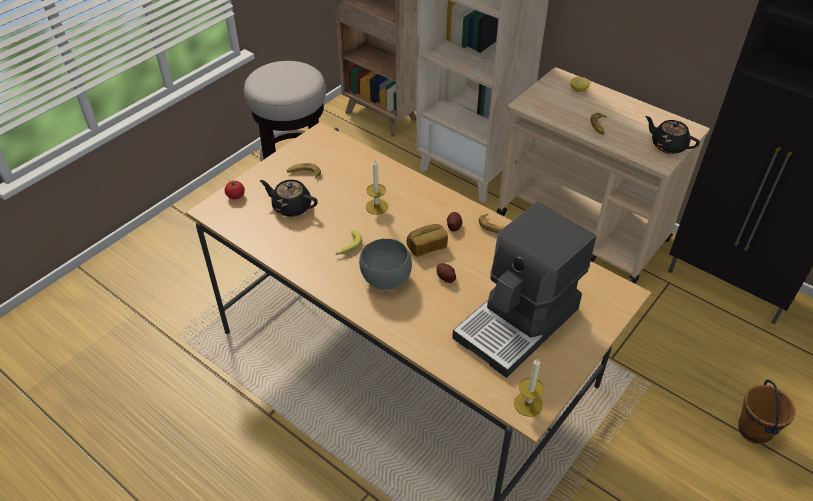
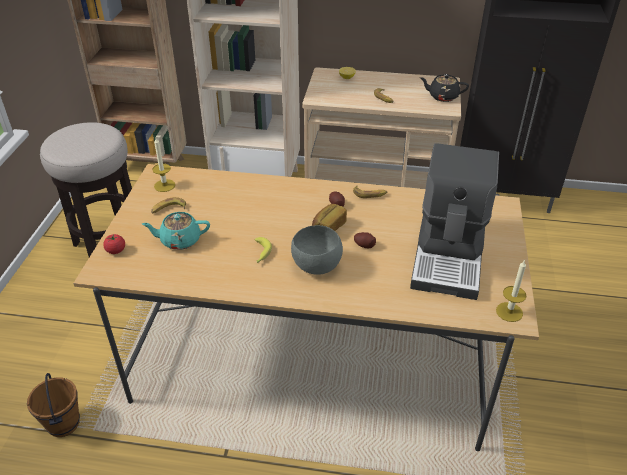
camera: 30 degrees left, 5 degrees down
black teapot [260,180,318,217] -> turquoise teapot [142,212,210,250]
candle [366,160,388,215] -> candle moved to [152,138,175,192]
brown bucket [738,380,796,444] -> brown bucket moved to [27,373,80,437]

